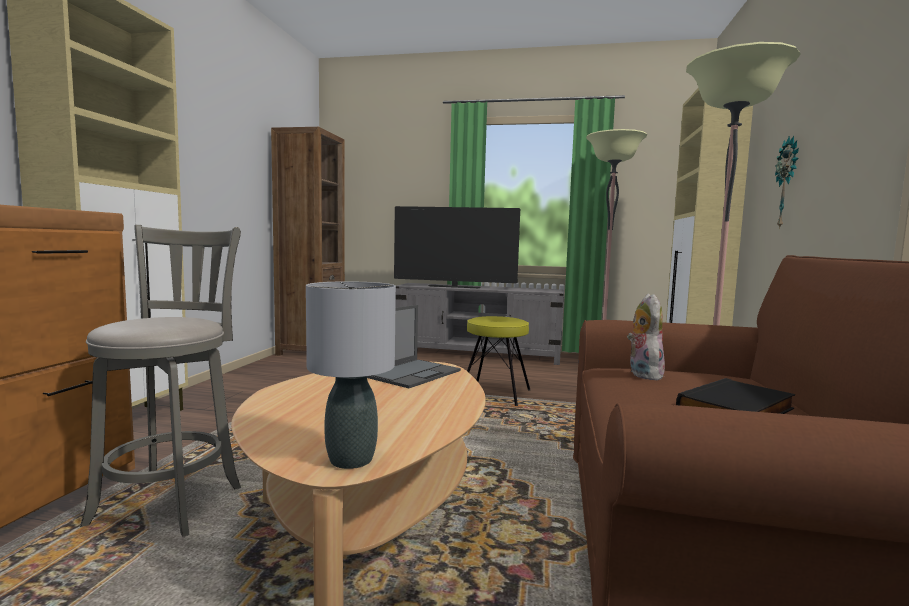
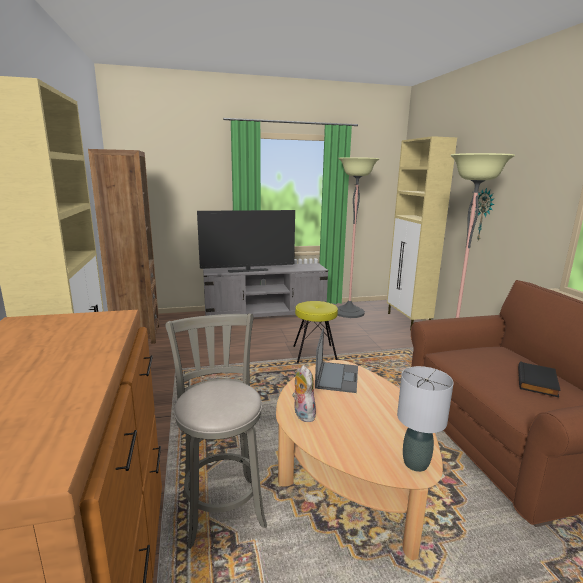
camera: 25 degrees left, 10 degrees up
plush toy [627,294,665,380] -> plush toy moved to [292,365,316,422]

